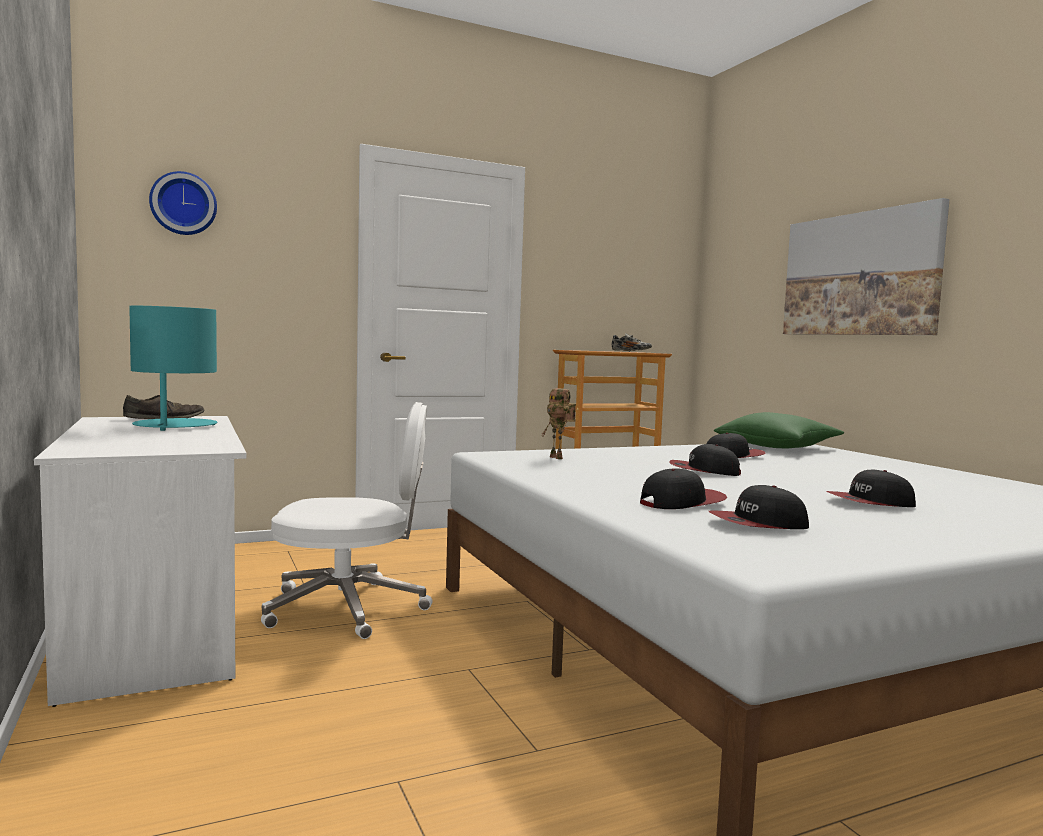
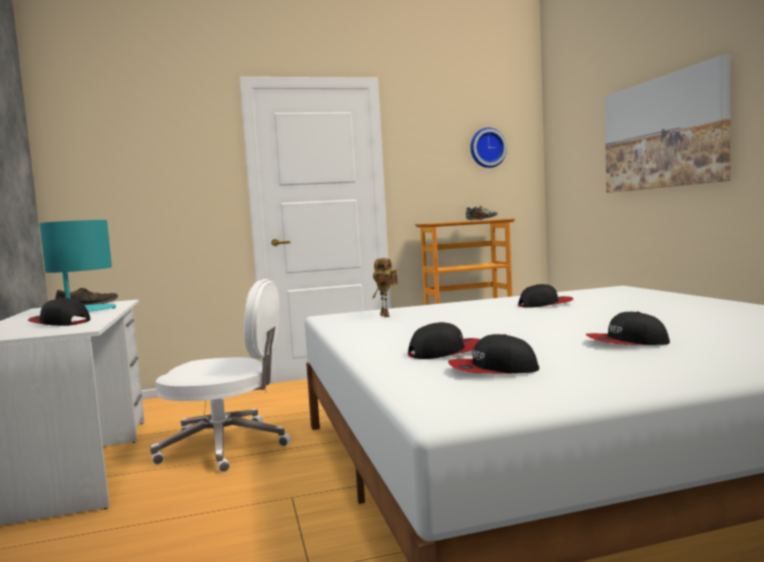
camera: 10 degrees right, 0 degrees up
wall clock [149,171,217,235] -> wall clock moved to [470,128,507,168]
cap [669,444,741,476] -> cap moved to [28,298,90,326]
green pillow [714,412,844,448] -> none

